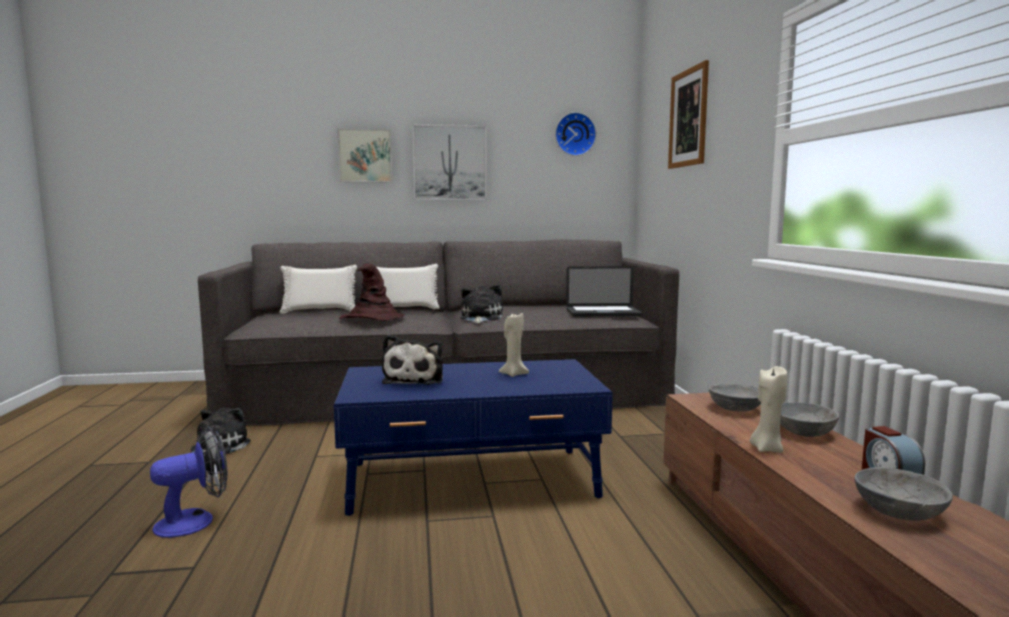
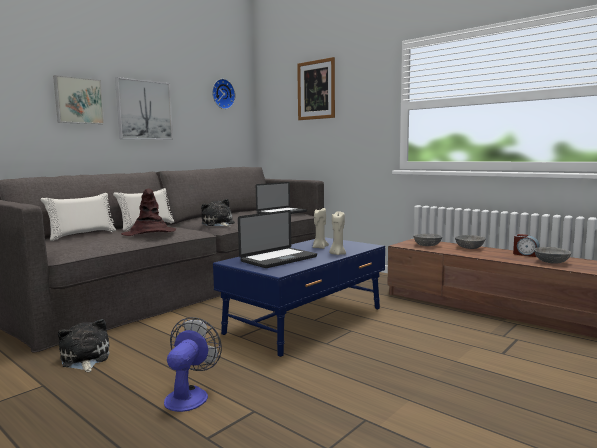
camera: 40 degrees left, 0 degrees up
plush toy [382,334,443,385] -> laptop [238,210,317,268]
beige candle [750,366,787,453] -> beige candle moved to [329,211,346,255]

